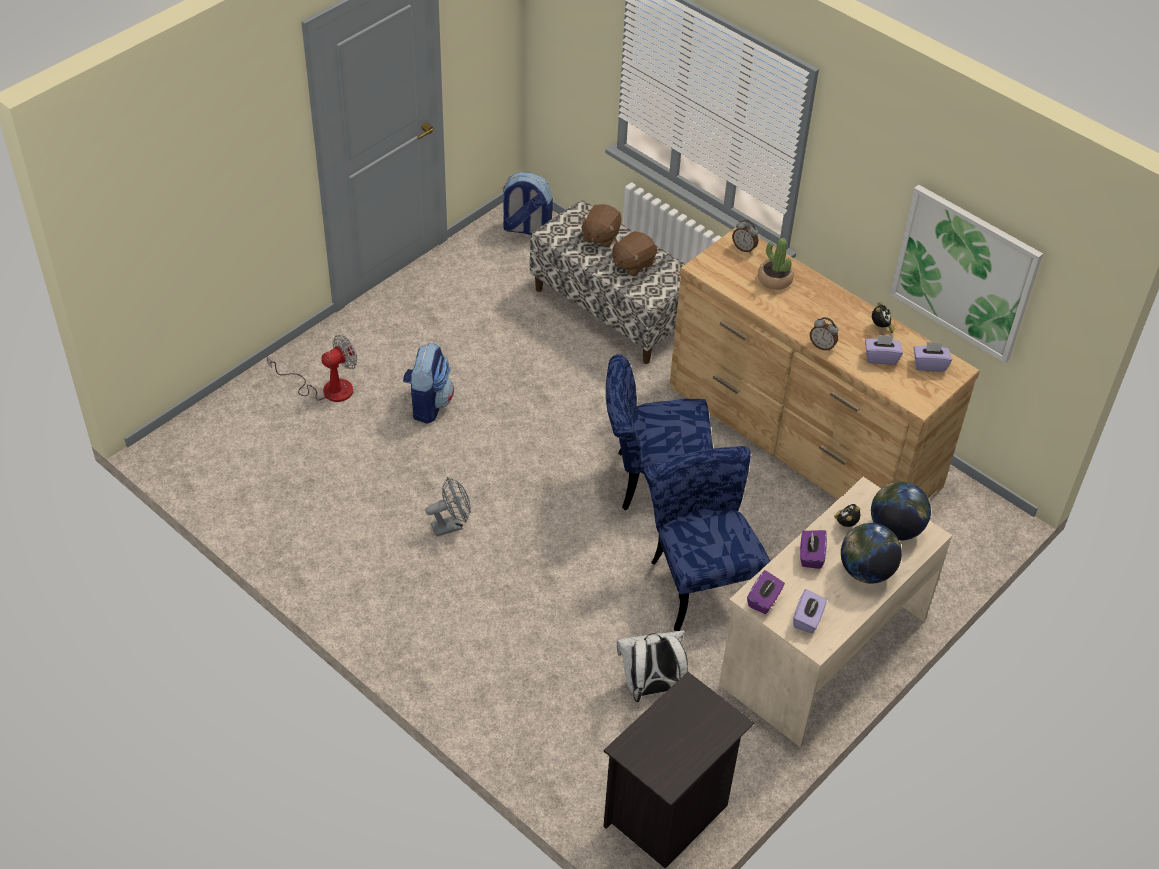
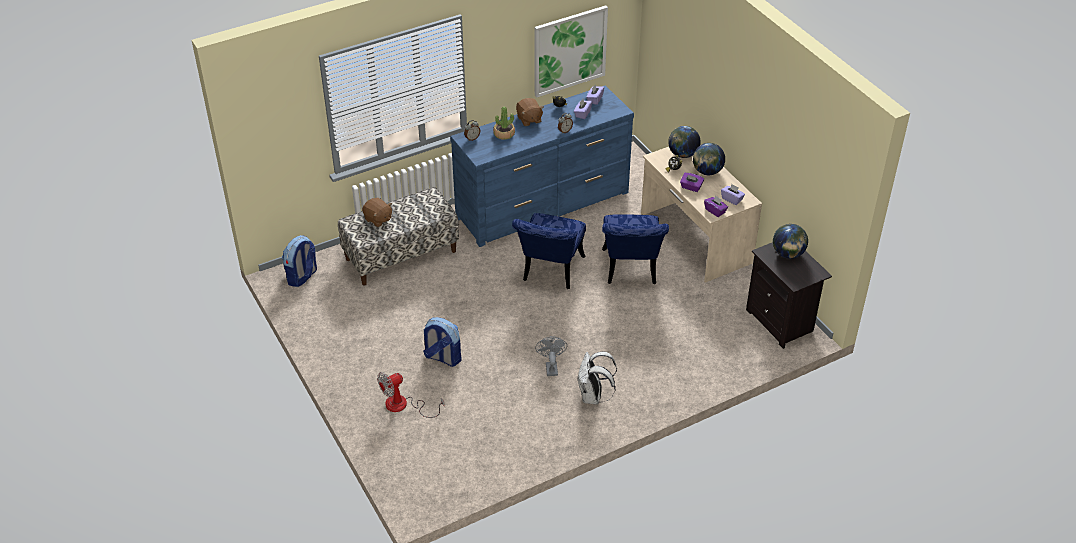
camera: 70 degrees left, 5 degrees down
fan [267,335,358,402] -> fan turned 105 degrees counterclockwise [377,372,444,418]
brown plush toy [612,231,657,276] -> brown plush toy moved to [516,98,544,126]
white backpack [617,630,688,702] -> white backpack moved to [578,351,617,404]
blue chair [644,446,770,631] -> blue chair turned 90 degrees counterclockwise [602,214,669,284]
brown dresser [669,227,980,499] -> blue dresser [450,85,634,247]
none -> globe [773,224,808,259]

